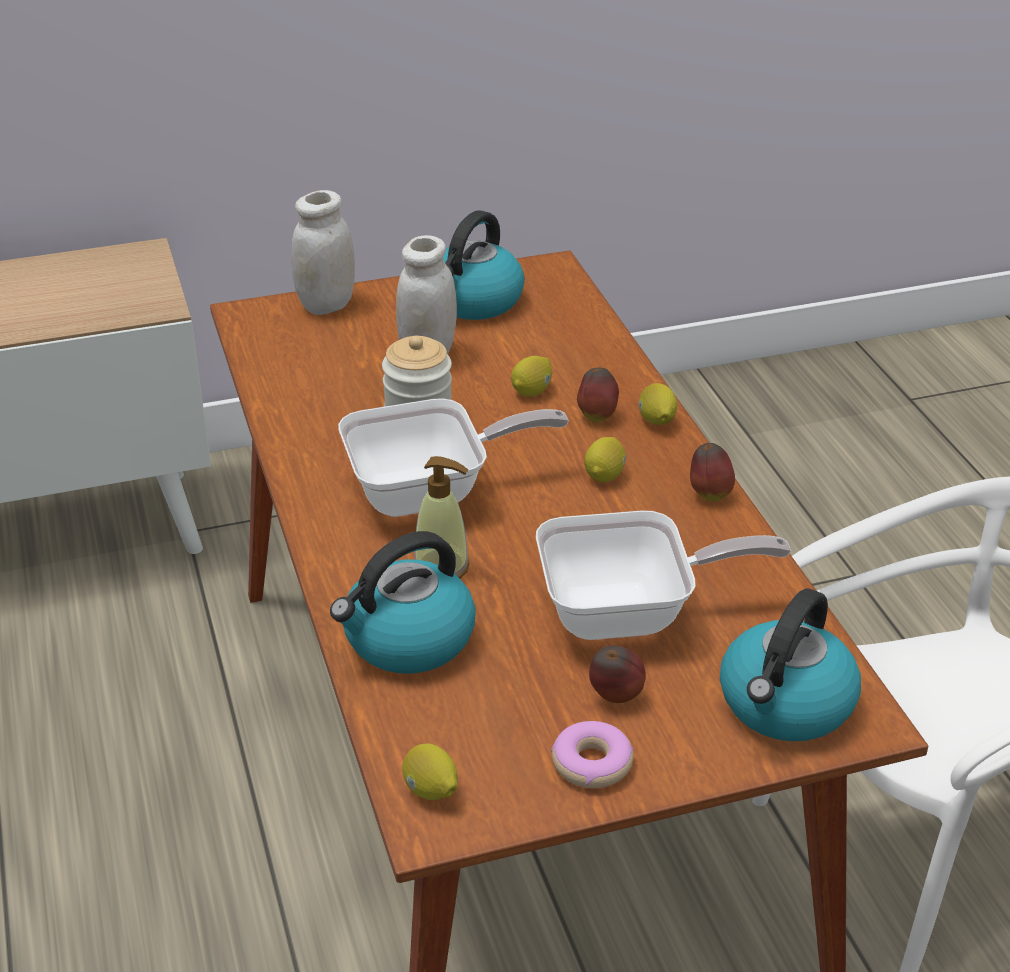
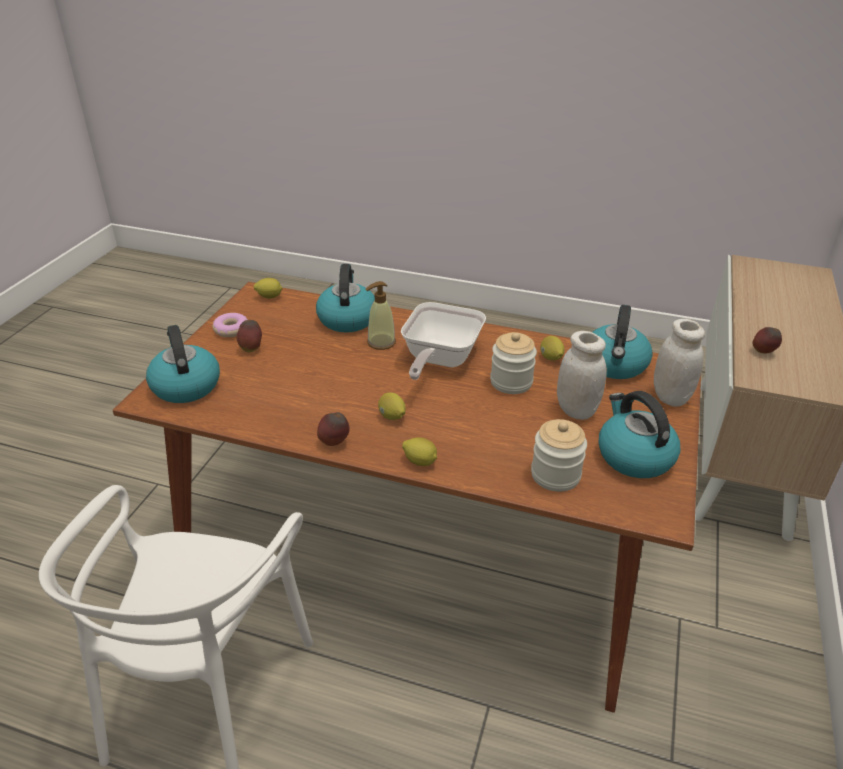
camera: 125 degrees right, 0 degrees up
lemon [511,356,552,397] -> lemon moved to [540,336,564,361]
frying pan [536,510,791,640] -> none
apple [577,368,619,423] -> apple moved to [752,327,782,354]
none -> jar [531,419,587,492]
none -> kettle [593,305,653,379]

